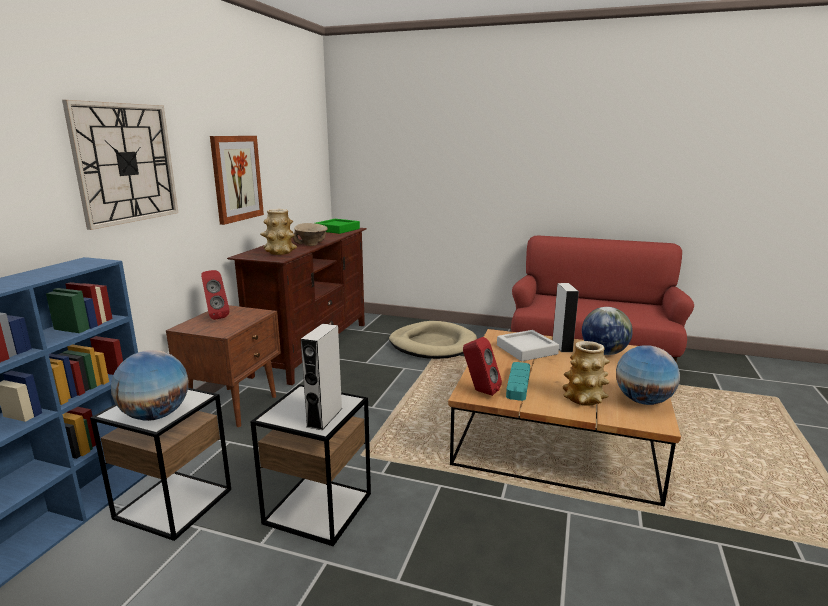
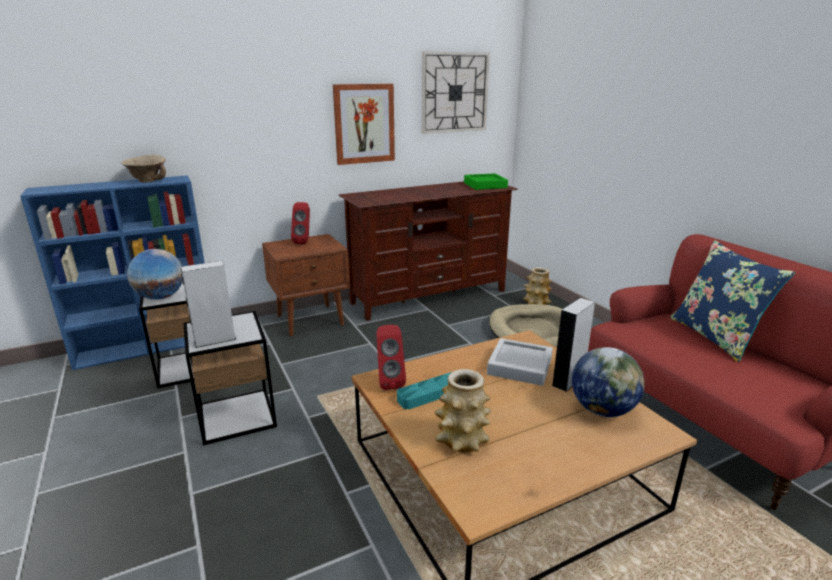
camera: 45 degrees right, 5 degrees up
wall clock [62,100,178,230] -> wall clock moved to [422,52,490,134]
vase [260,209,297,255] -> vase moved to [523,267,552,305]
beige bowl [293,223,328,246] -> beige bowl moved to [121,155,166,183]
globe [616,345,680,405] -> none
none -> blue pillow [670,240,795,362]

